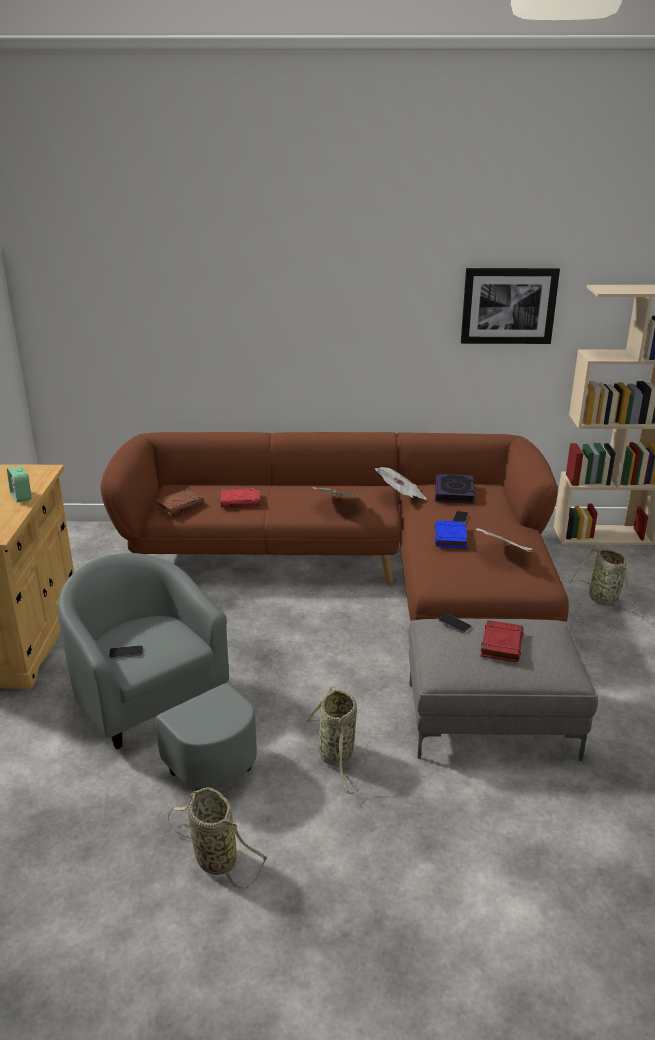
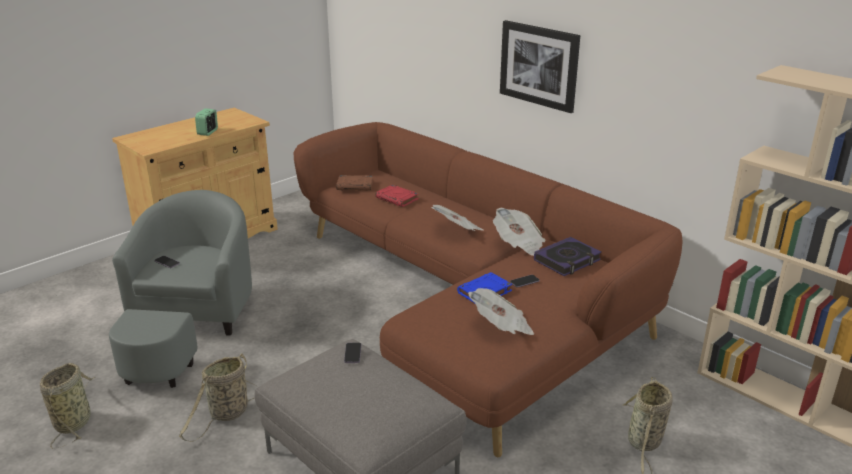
camera: 45 degrees right, 0 degrees up
picture [461,268,560,344] -> picture moved to [500,20,580,113]
red book [480,620,523,662] -> none

